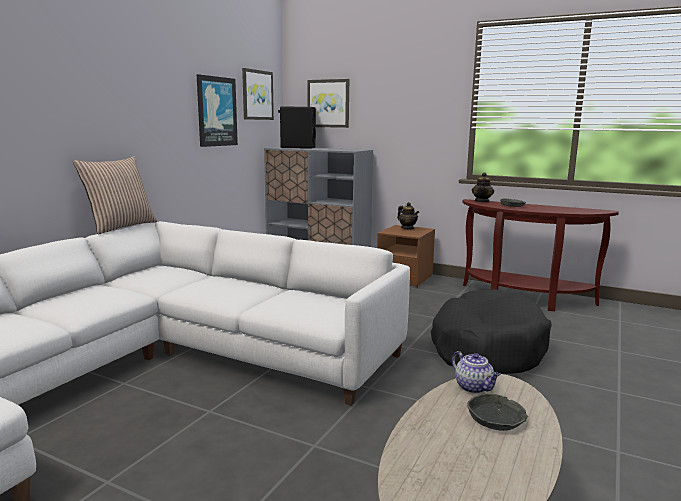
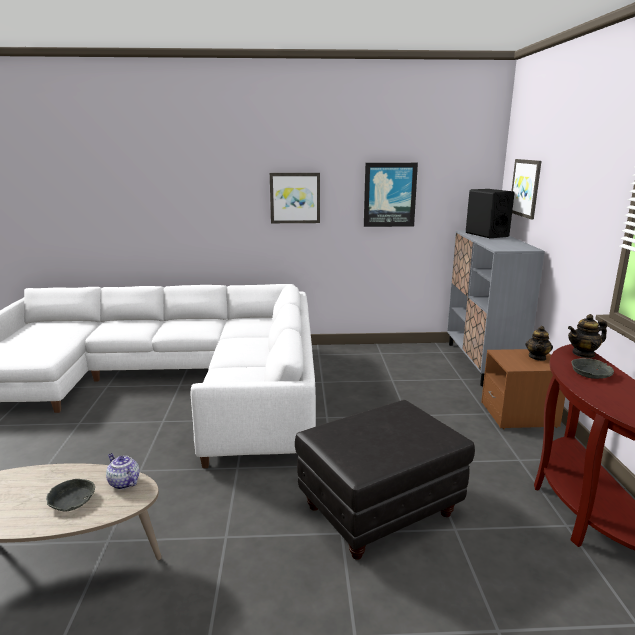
camera: 60 degrees right, 5 degrees up
pillow [73,156,157,235] -> none
picture [242,68,274,120] -> picture moved to [270,173,320,223]
black dog bed [431,289,552,374] -> black ottoman [295,400,475,560]
teapot [452,351,501,393] -> teapot turned 105 degrees clockwise [106,453,140,490]

